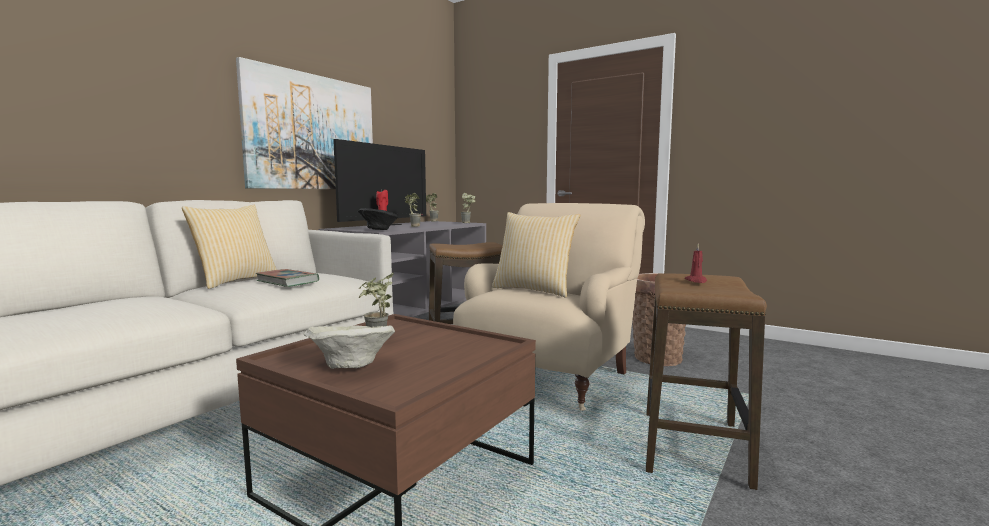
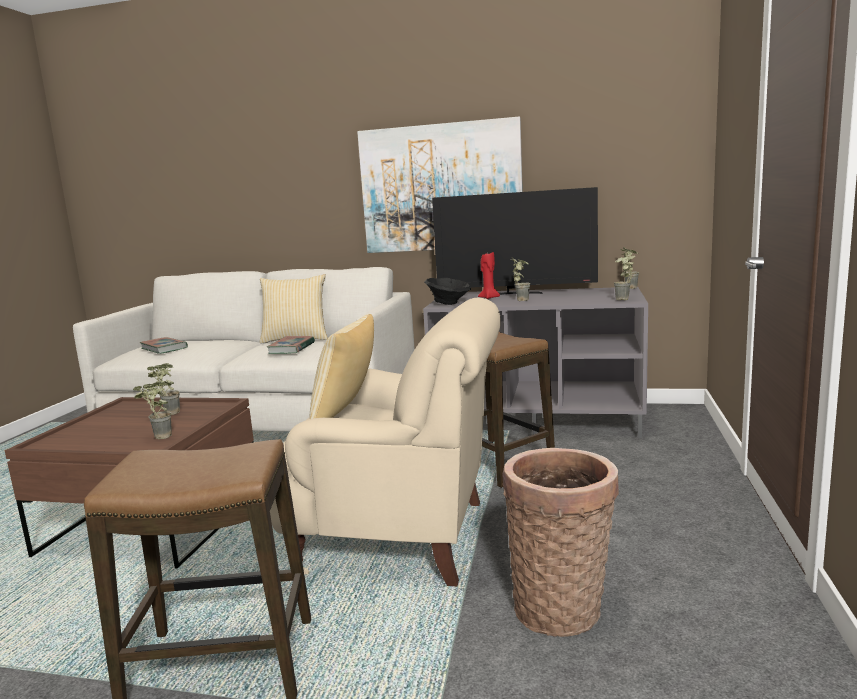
camera: 70 degrees right, 5 degrees up
beige bowl [304,326,395,369] -> none
red candle [685,243,707,283] -> none
none -> potted plant [133,381,172,439]
none -> book [139,337,188,354]

